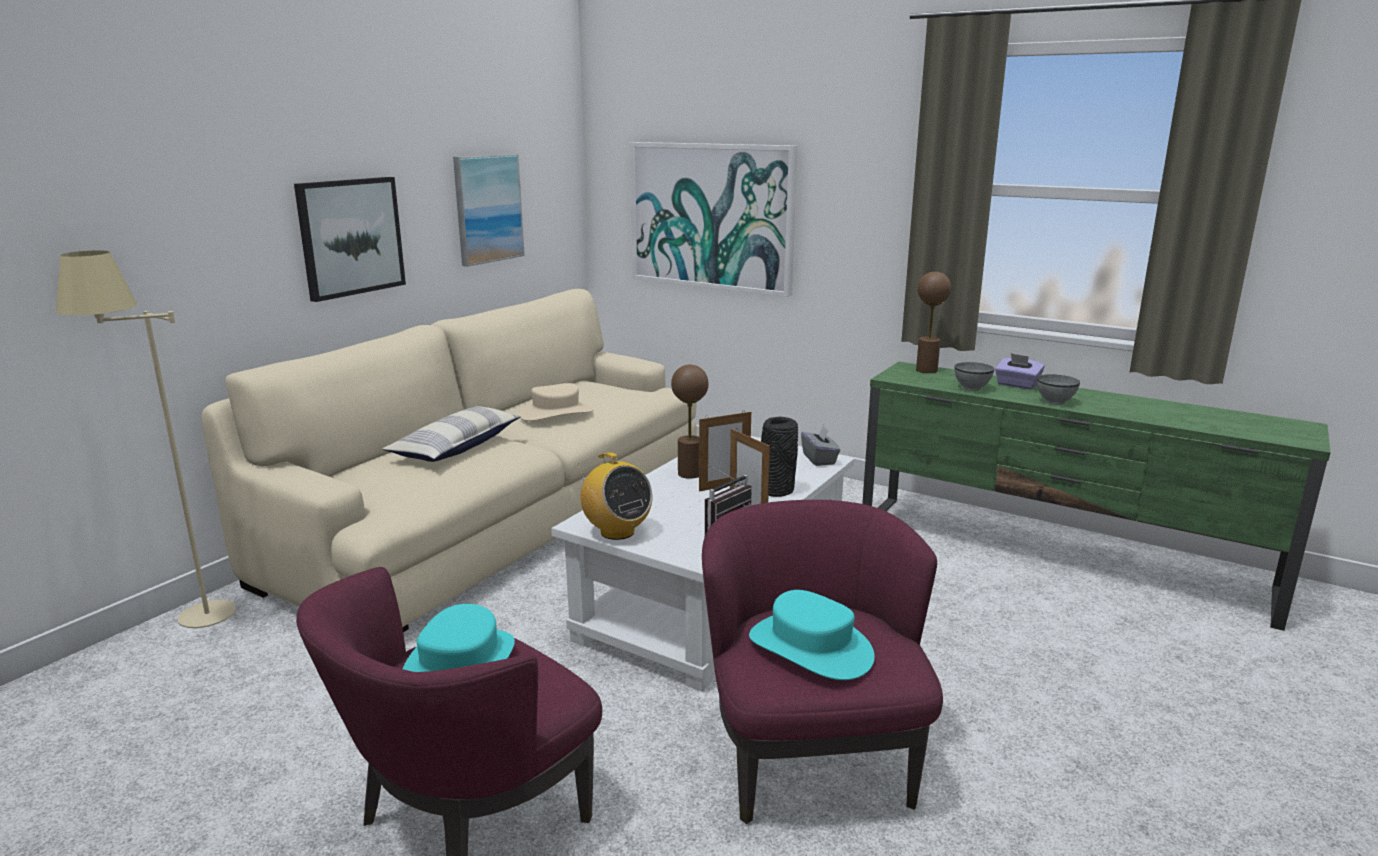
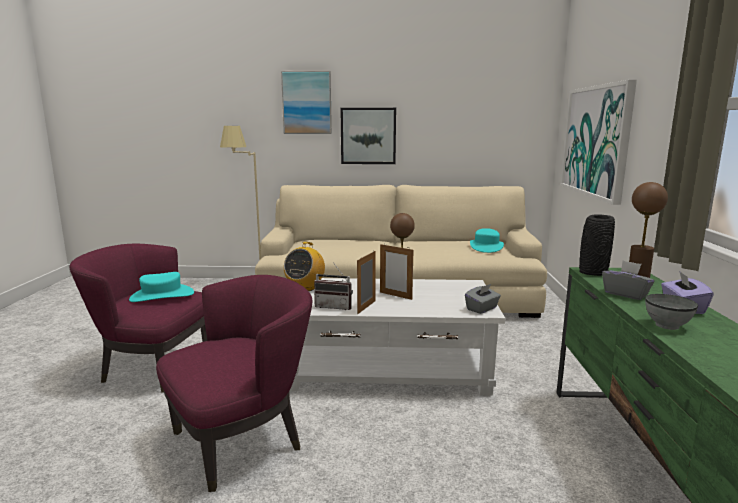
camera: 60 degrees right, 5 degrees down
pillow [383,406,521,462] -> none
picture [453,154,525,267] -> picture moved to [281,71,332,134]
beige hat [518,383,593,421] -> none
turquoise hat [749,590,875,680] -> turquoise hat moved to [470,228,504,253]
black vase [761,417,798,497] -> black vase moved to [579,214,615,276]
grey bowl [954,362,994,391] -> grey tissue box [602,261,655,300]

